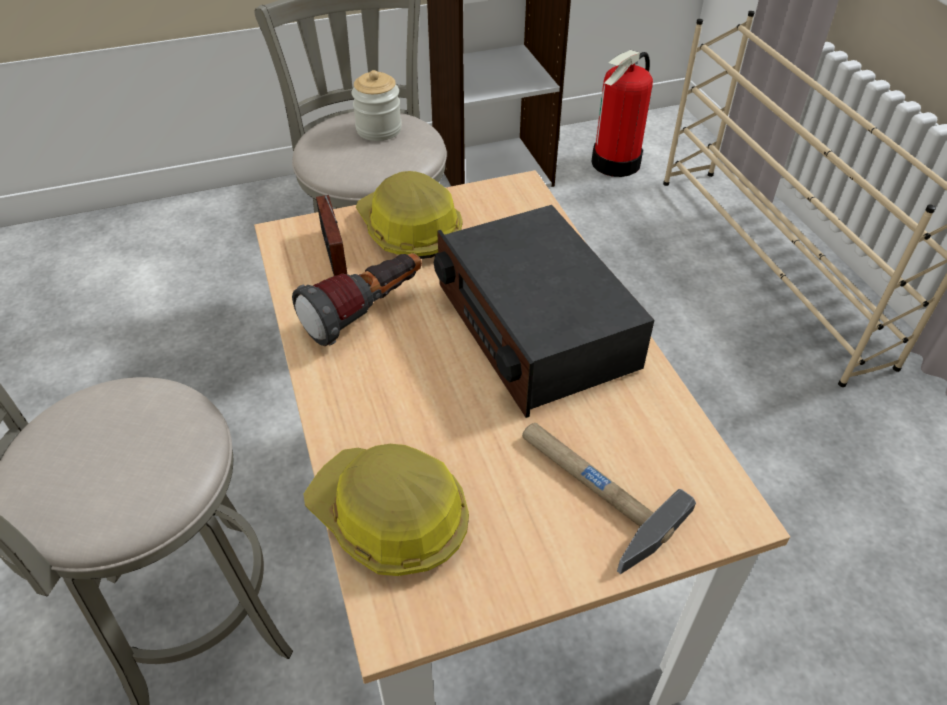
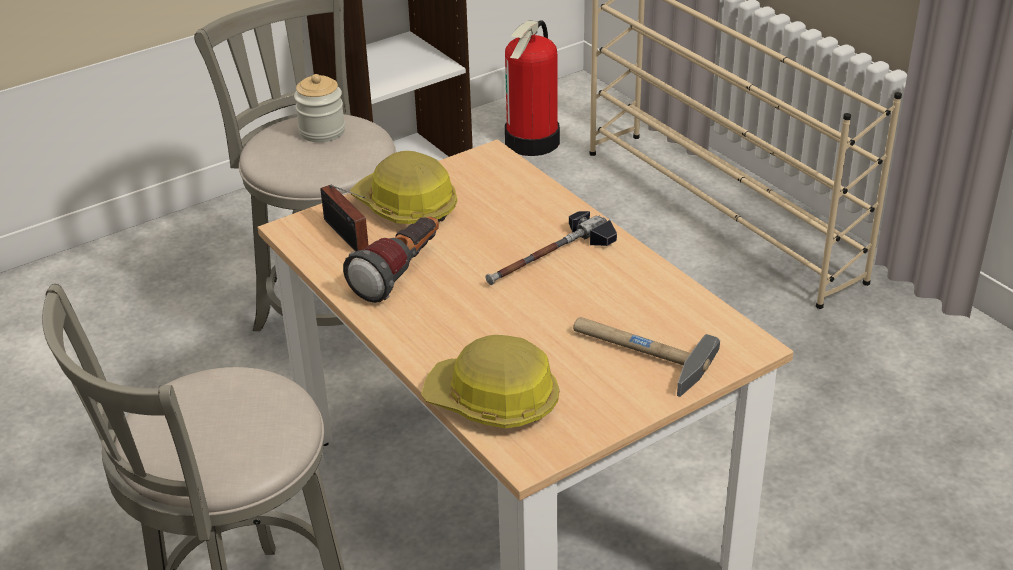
camera: 15 degrees left, 10 degrees down
radio [434,205,654,418] -> hammer [486,211,617,285]

